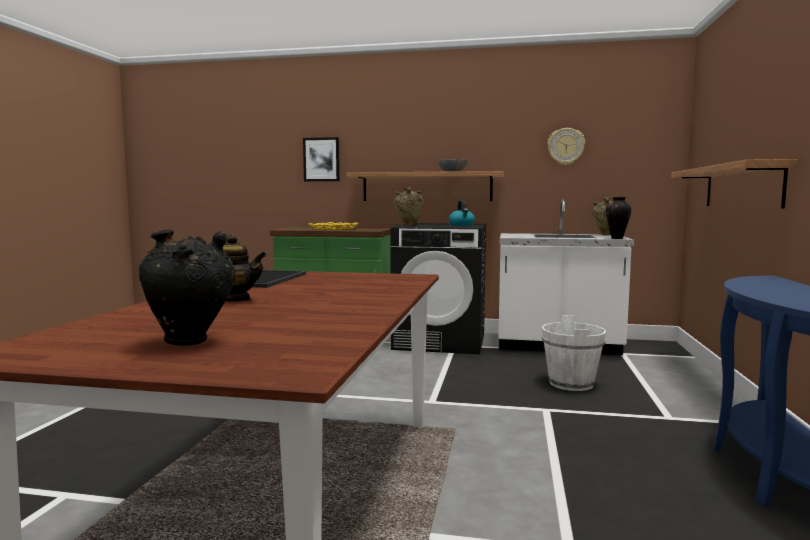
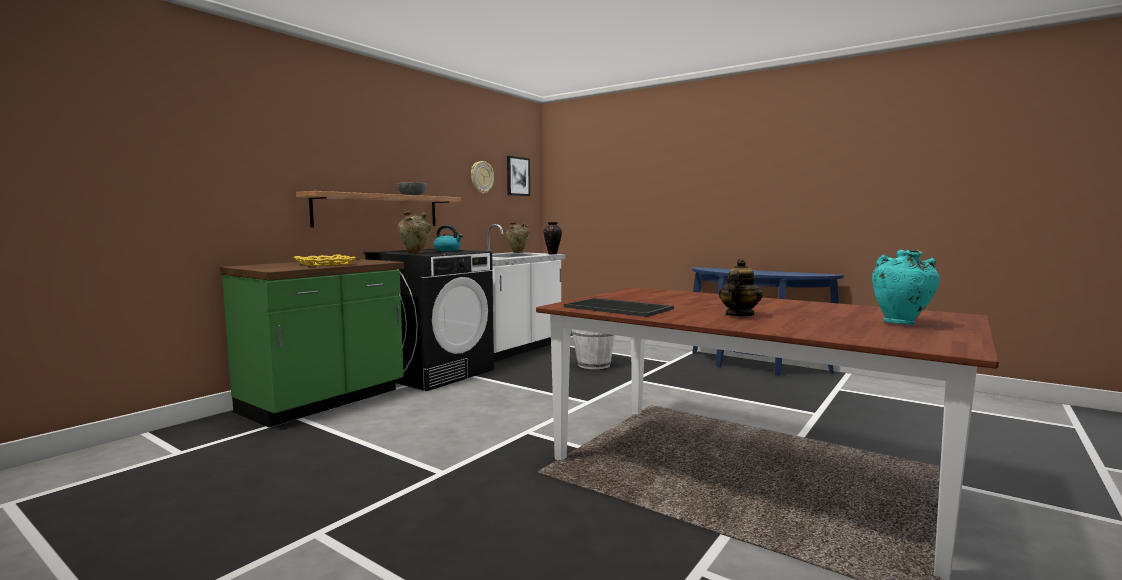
camera: 65 degrees left, 0 degrees up
black vase [139,229,235,346] -> turquoise vase [872,250,940,325]
picture [303,137,340,182] -> picture moved to [507,156,530,196]
shelf [671,159,797,209] -> none

